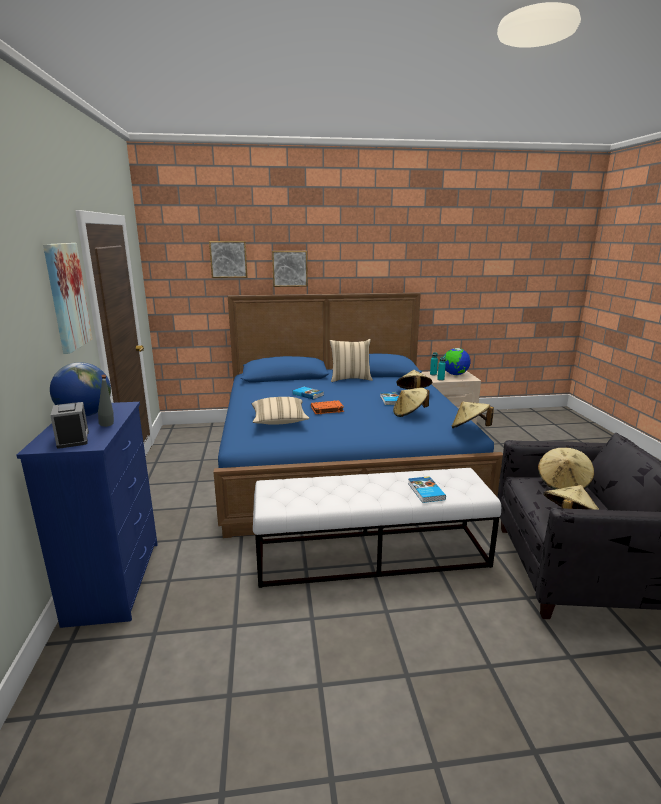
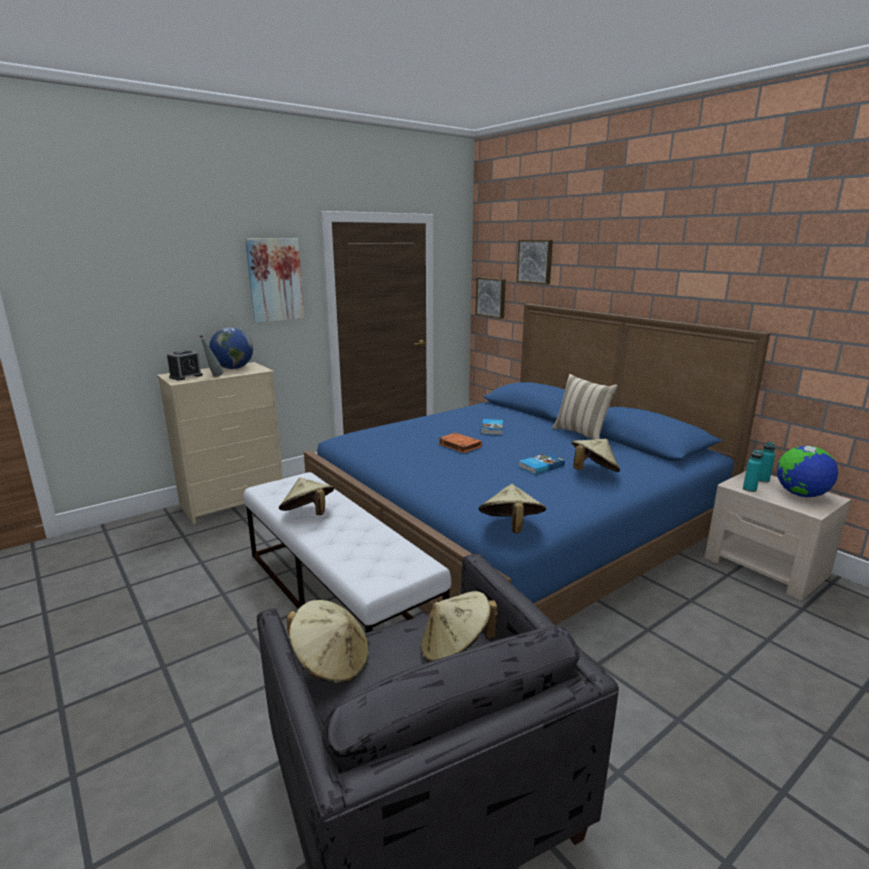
camera: 60 degrees right, 0 degrees up
blue dresser [17,402,158,628] -> beige dresser [157,362,283,524]
beige pillow [252,397,310,425] -> none
picture [272,251,308,287] -> picture moved to [476,277,506,319]
beige hat [393,388,429,417] -> beige hat moved to [279,478,334,515]
book [408,476,446,503] -> none

